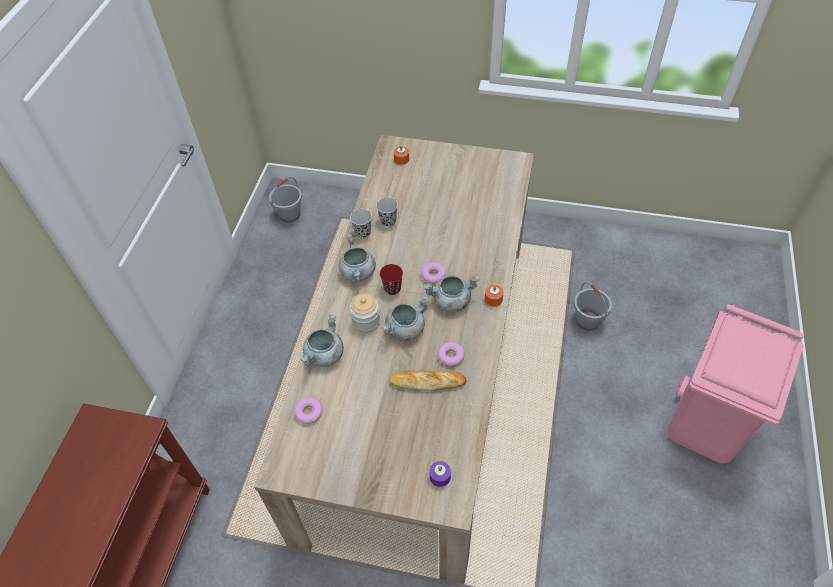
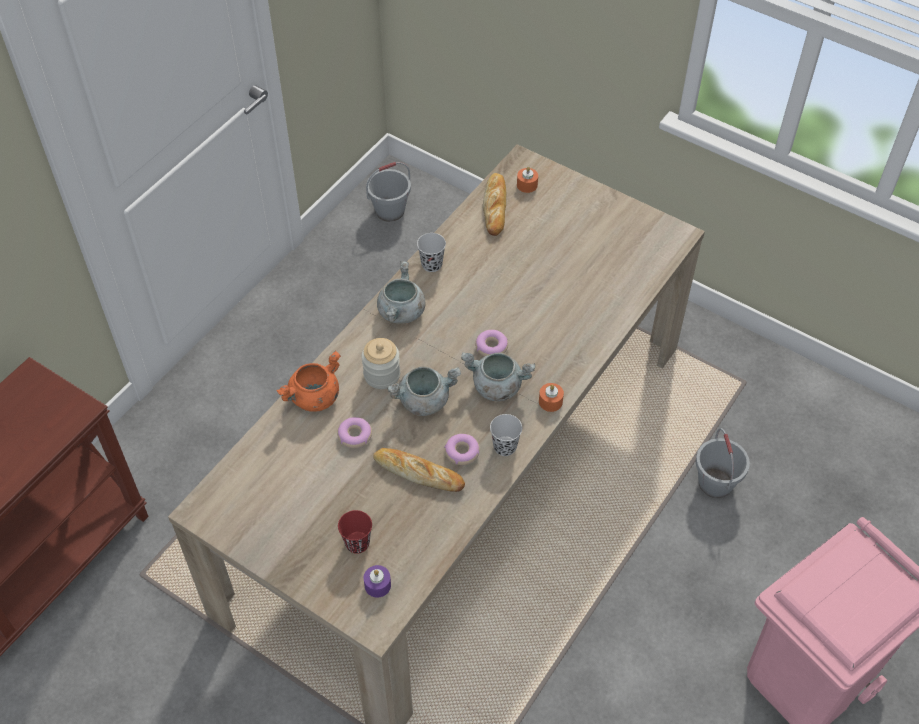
camera: 20 degrees right, 0 degrees up
donut [294,397,323,424] -> donut moved to [337,417,372,448]
grey cooking pot [300,315,344,367] -> orange cooking pot [276,351,341,412]
black cup [376,197,398,227] -> black cup moved to [490,414,522,456]
red cup [380,264,403,295] -> red cup moved to [338,510,372,554]
none -> bread [483,173,507,236]

